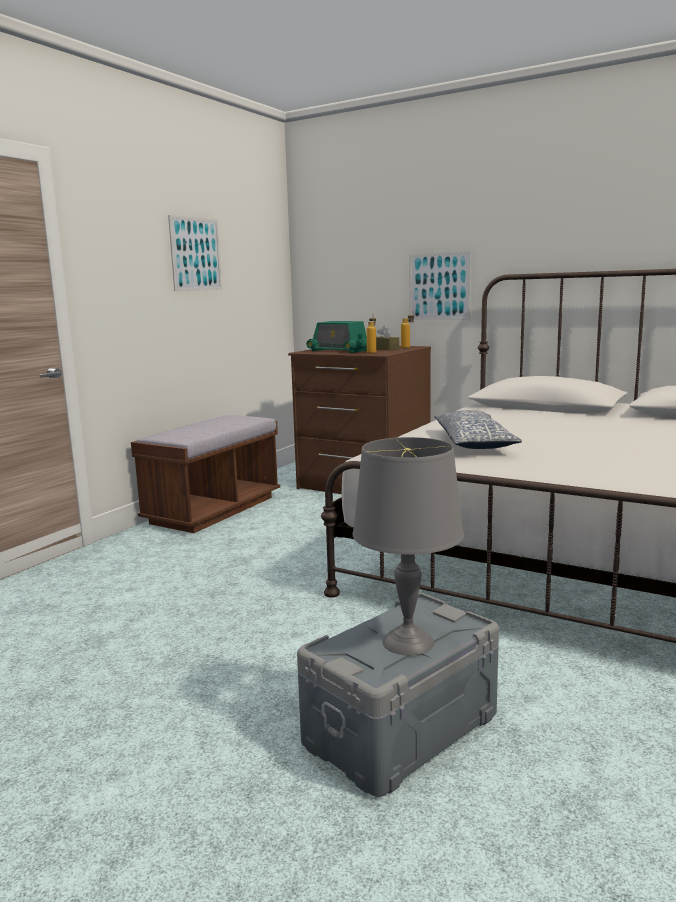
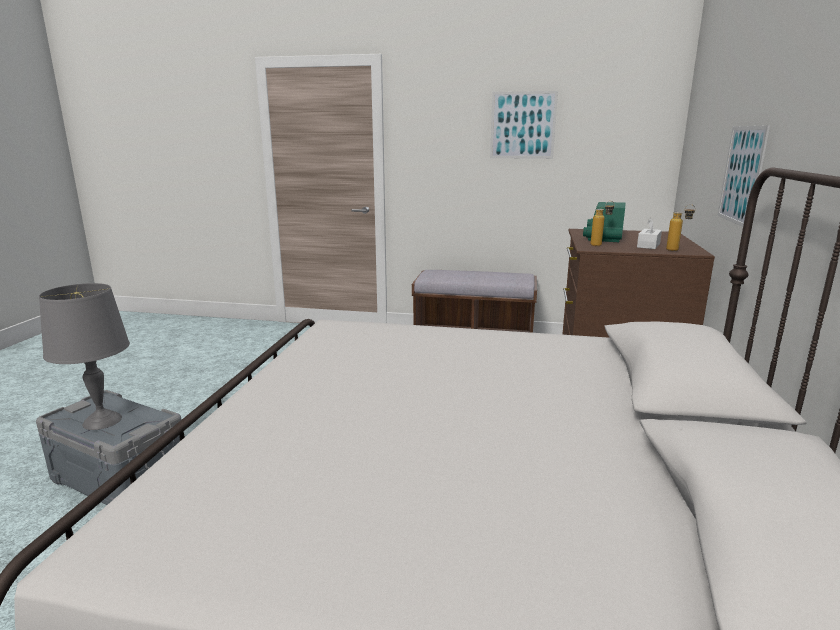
camera: 70 degrees right, 5 degrees up
brown tissue box [376,326,399,350] -> white tissue box [637,218,662,249]
pillow [434,410,522,449] -> none

